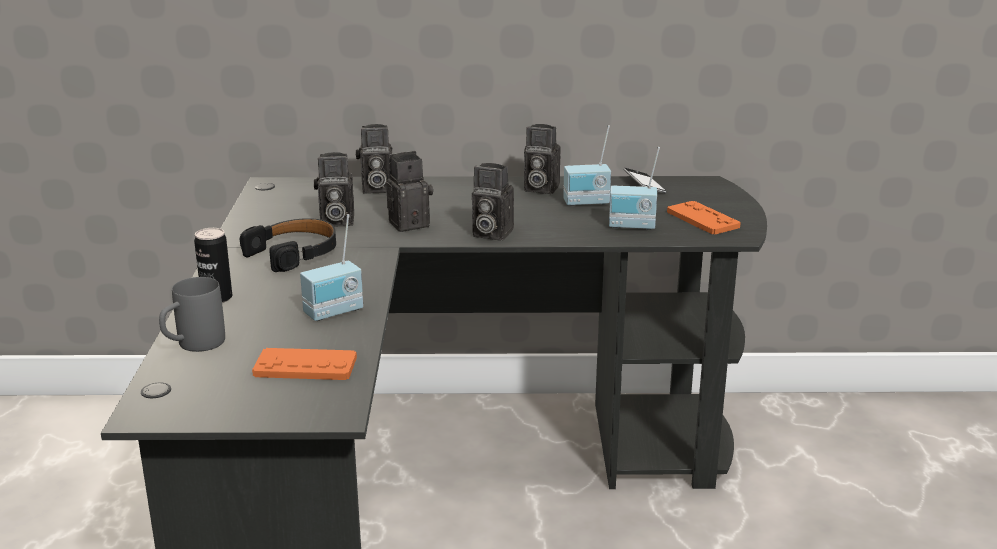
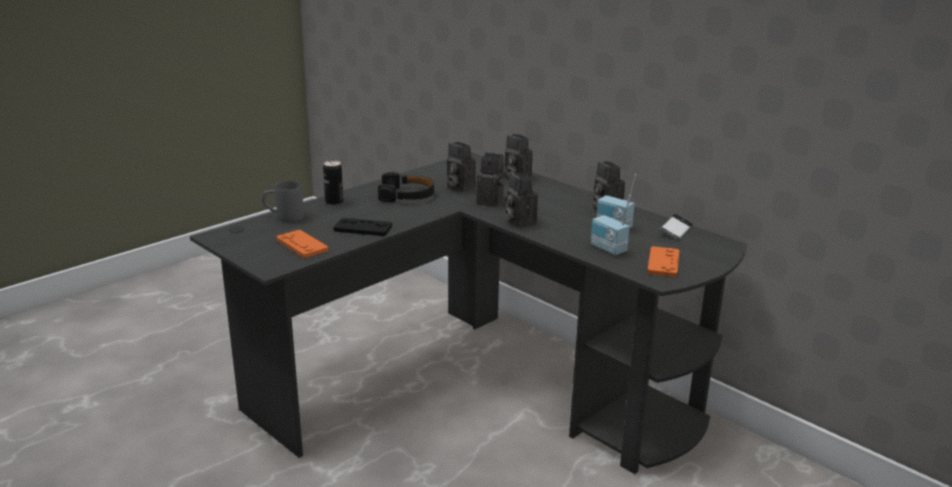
camera: 45 degrees right, 0 degrees up
radio [300,214,363,321] -> black game controller [334,218,392,236]

